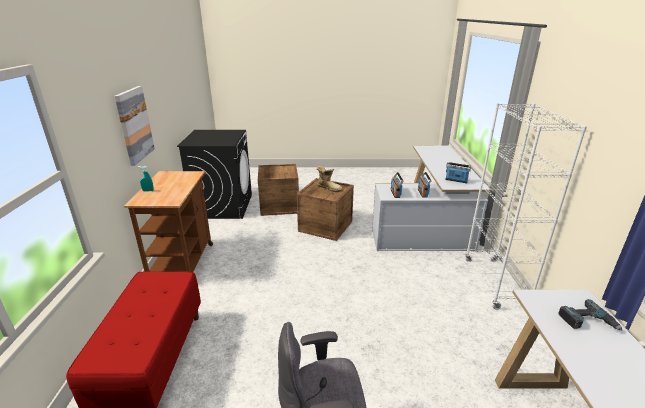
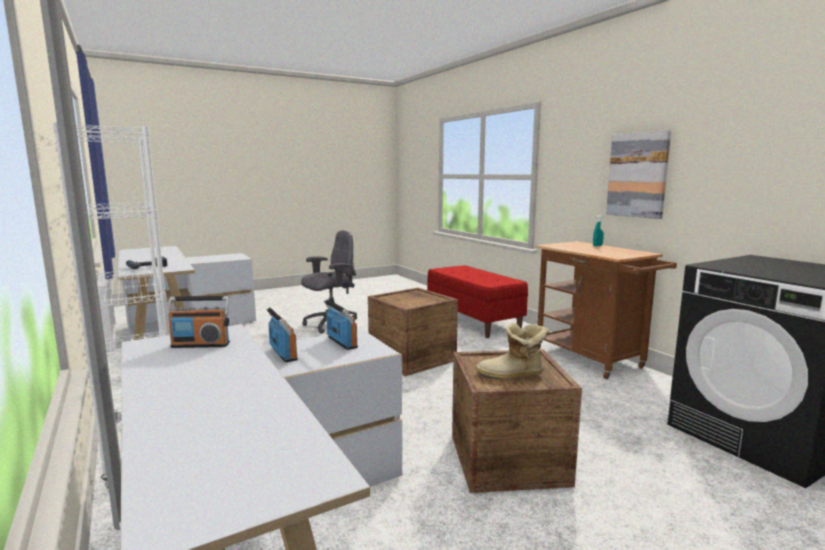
camera: 150 degrees right, 15 degrees down
crate [258,164,299,216] -> crate moved to [368,288,458,376]

